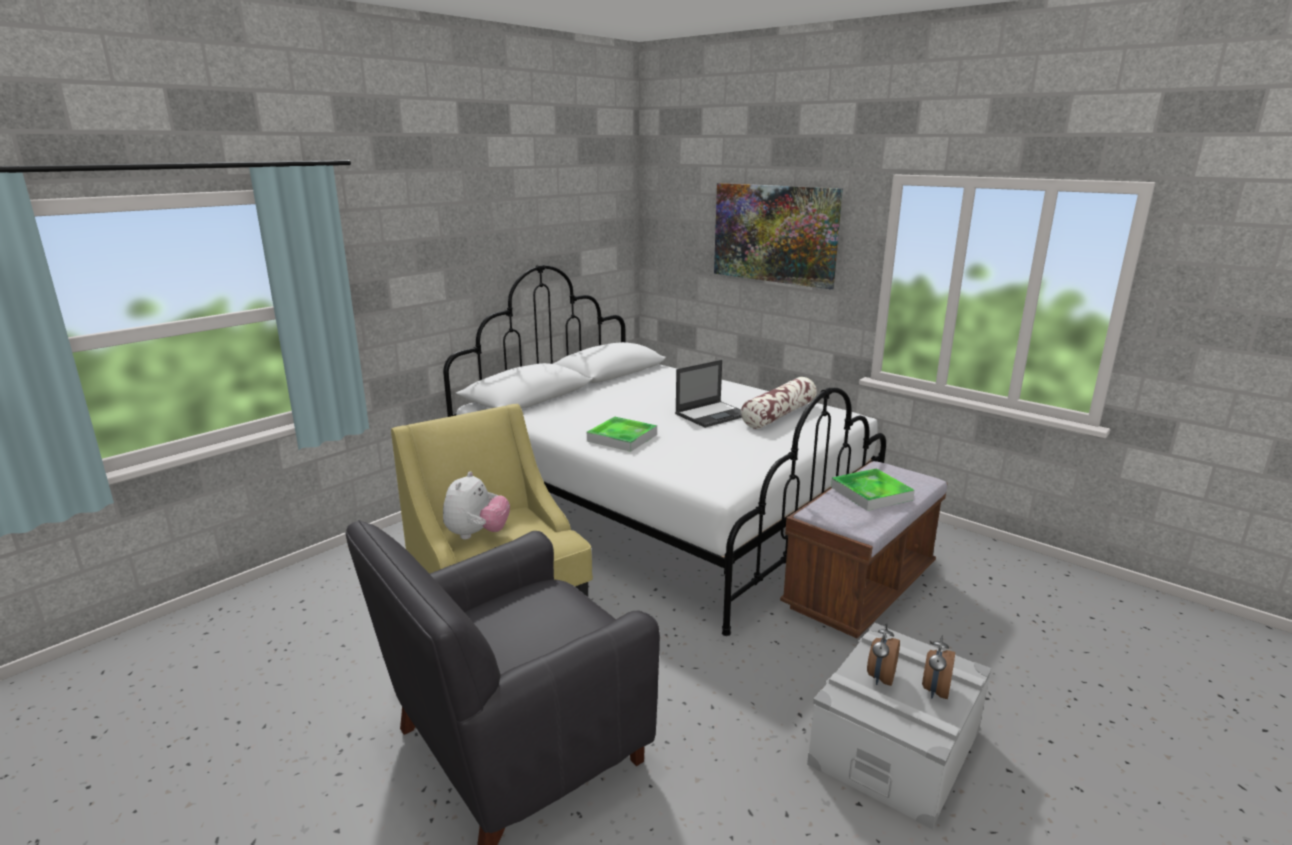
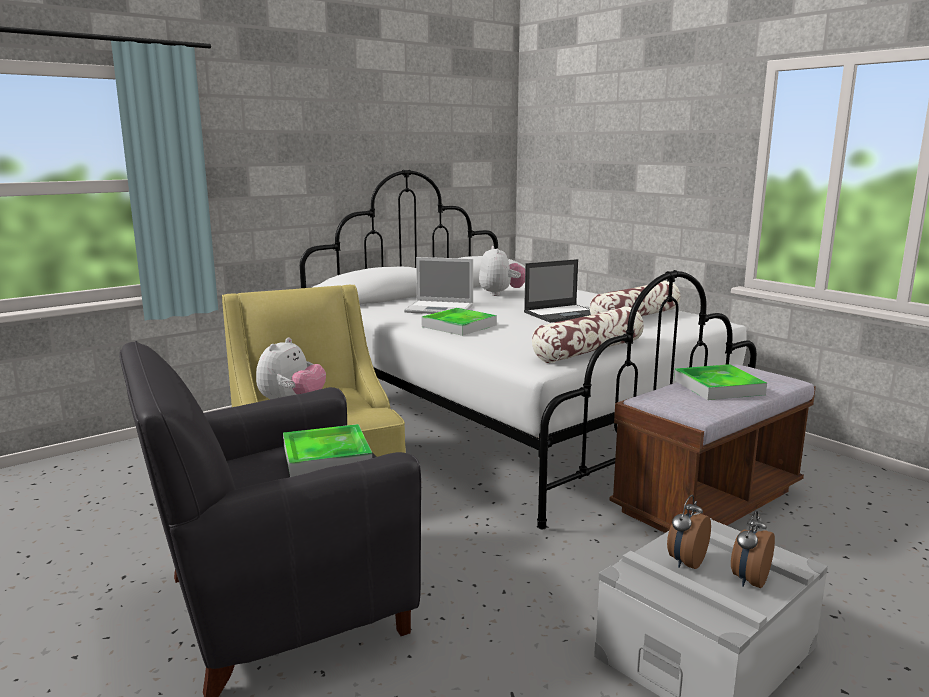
camera: 10 degrees right, 5 degrees down
picture [714,183,843,290] -> none
none -> tray [283,424,372,477]
none -> laptop [404,257,473,314]
none -> plush toy [479,246,525,296]
none -> pillow [532,307,644,363]

